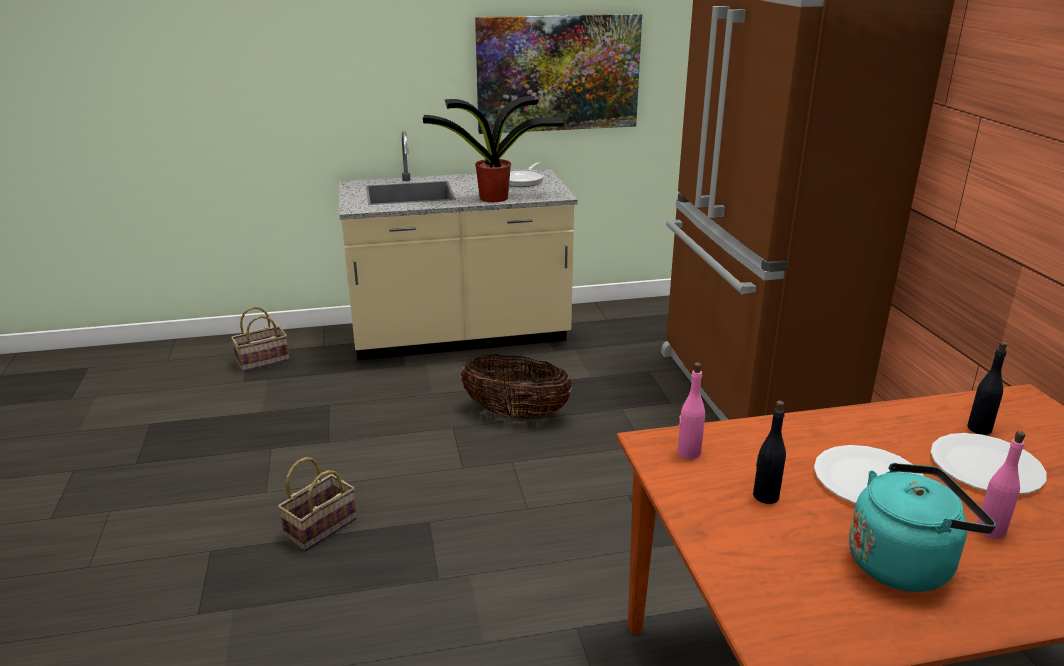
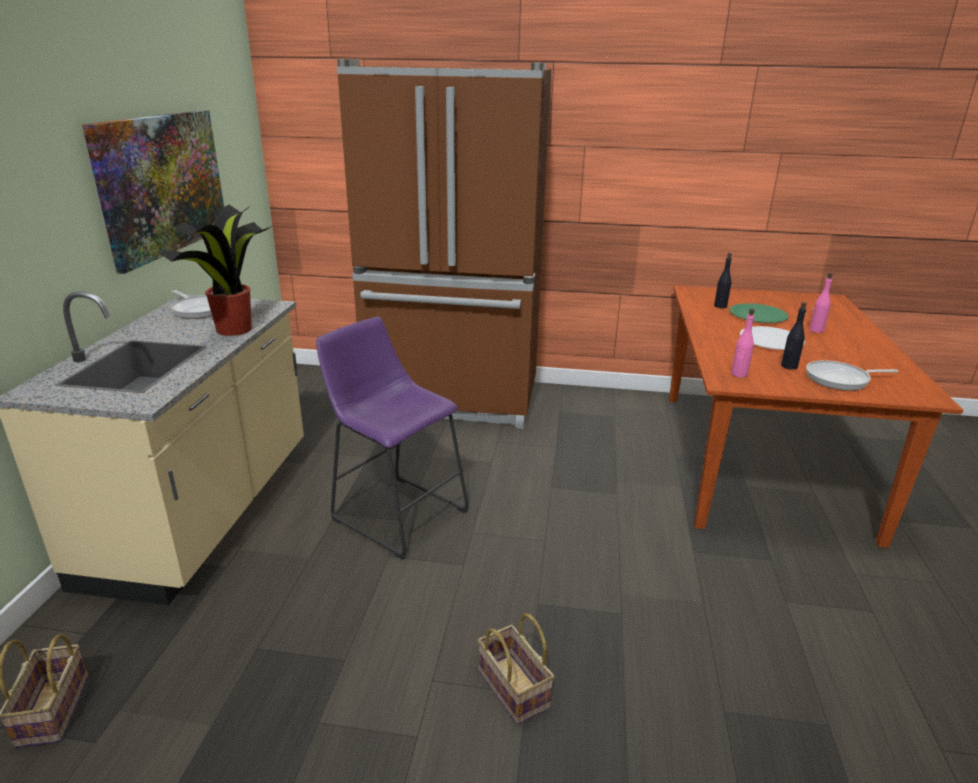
camera: 70 degrees left, 0 degrees up
basket [461,354,572,419] -> purple stool [316,317,468,560]
turquoise kettle [849,463,996,592] -> none
white plate [931,433,1047,494] -> green plate [729,303,789,323]
none -> frying pan [806,360,898,391]

